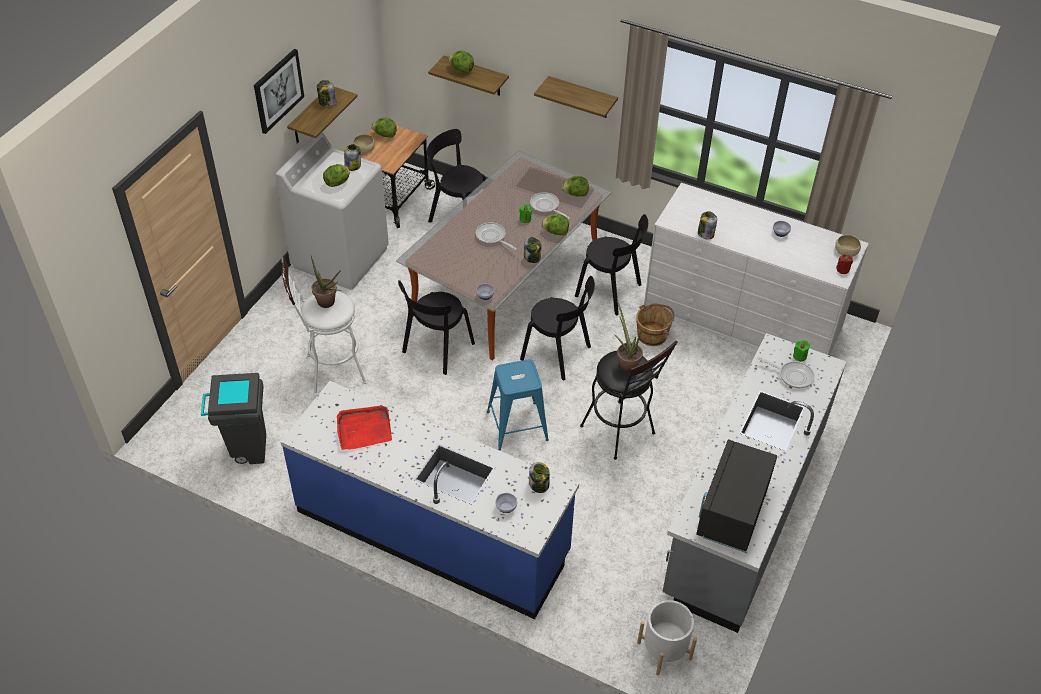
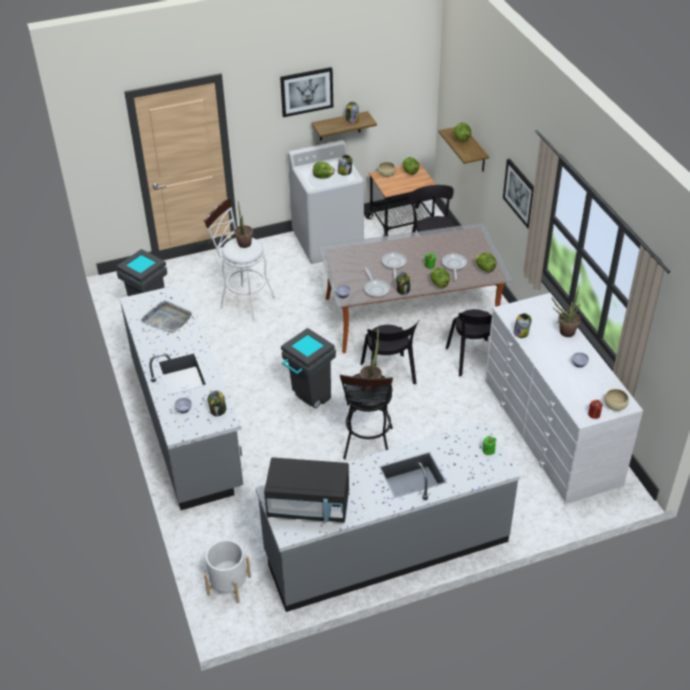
camera: 45 degrees right, 5 degrees down
blue counter [280,381,579,619] -> grey counter [120,283,243,510]
red tray [337,405,392,450] -> grey tray [140,300,192,334]
black chair [398,280,475,375] -> none
blue stool [487,360,549,451] -> grey trash can [281,328,336,408]
shelf [534,76,618,118] -> picture [503,159,534,229]
brown bucket [636,304,674,346] -> none
black microwave [696,439,777,553] -> black microwave turned 150 degrees counterclockwise [264,457,349,522]
frying pan [757,357,815,388] -> frying pan moved to [364,267,390,297]
none -> potted plant [552,288,581,337]

